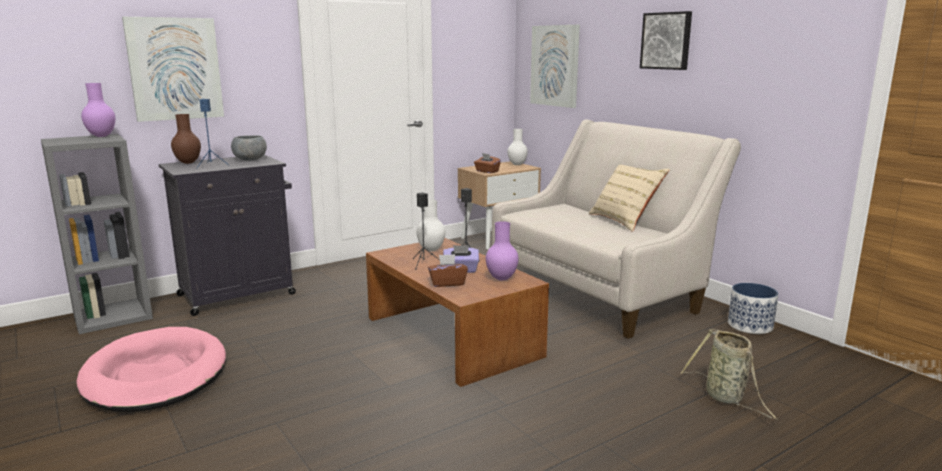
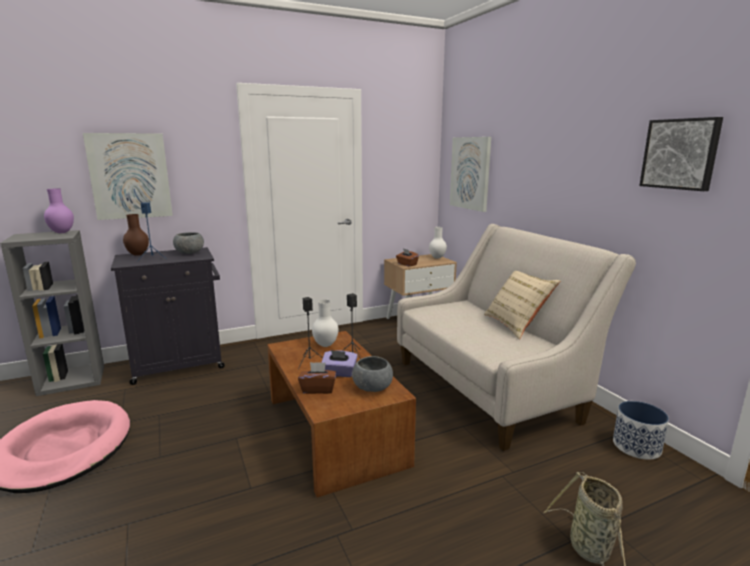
camera: 10 degrees right, 0 degrees up
purple vase [486,221,519,280] -> grey bowl [352,356,393,392]
picture [640,11,692,70] -> picture moved to [639,117,723,191]

